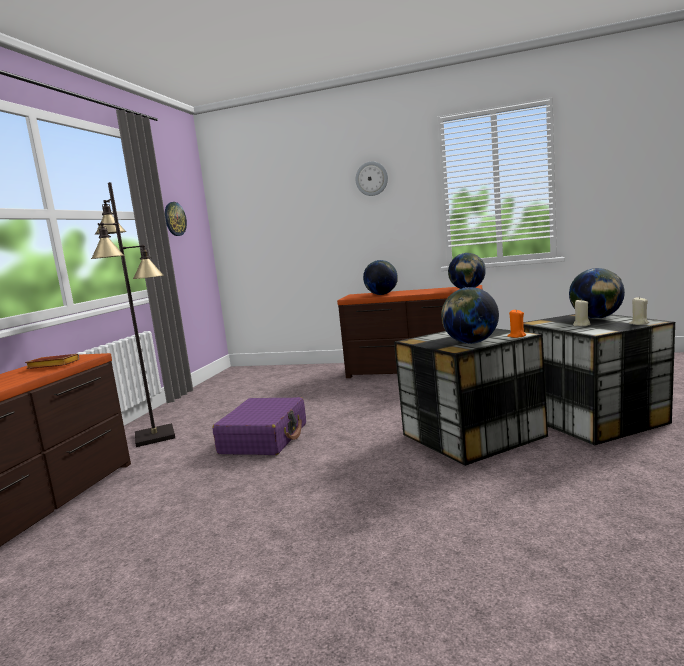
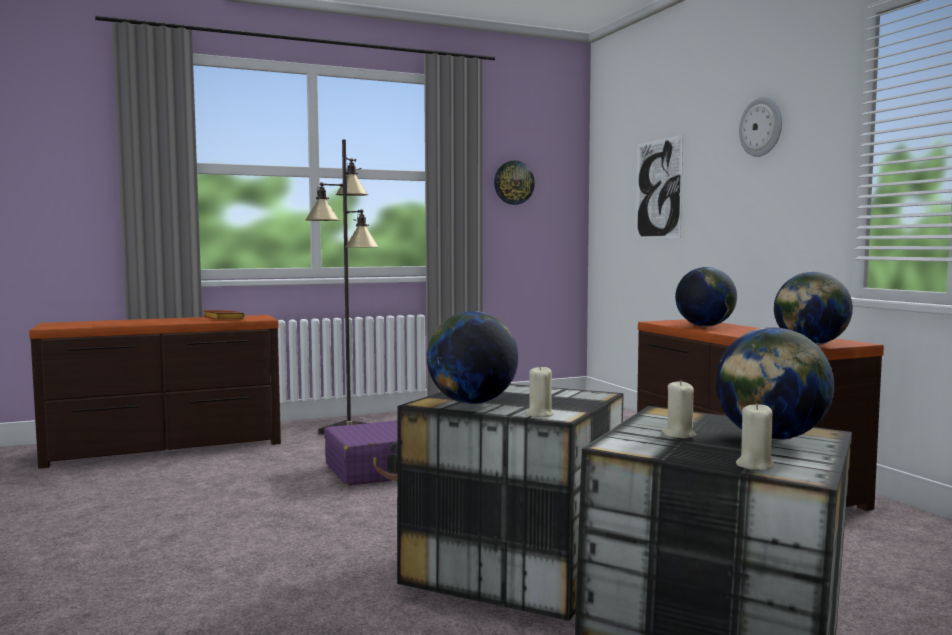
camera: 50 degrees right, 5 degrees down
orange candle [508,310,526,338] -> beige candle [526,365,554,417]
none -> picture [636,135,683,239]

